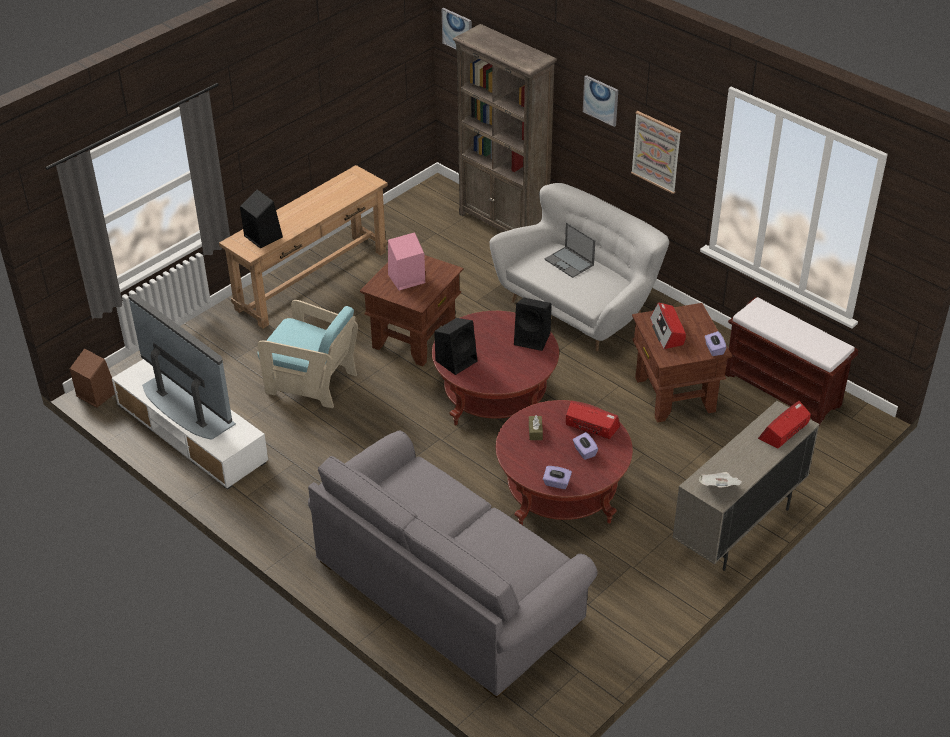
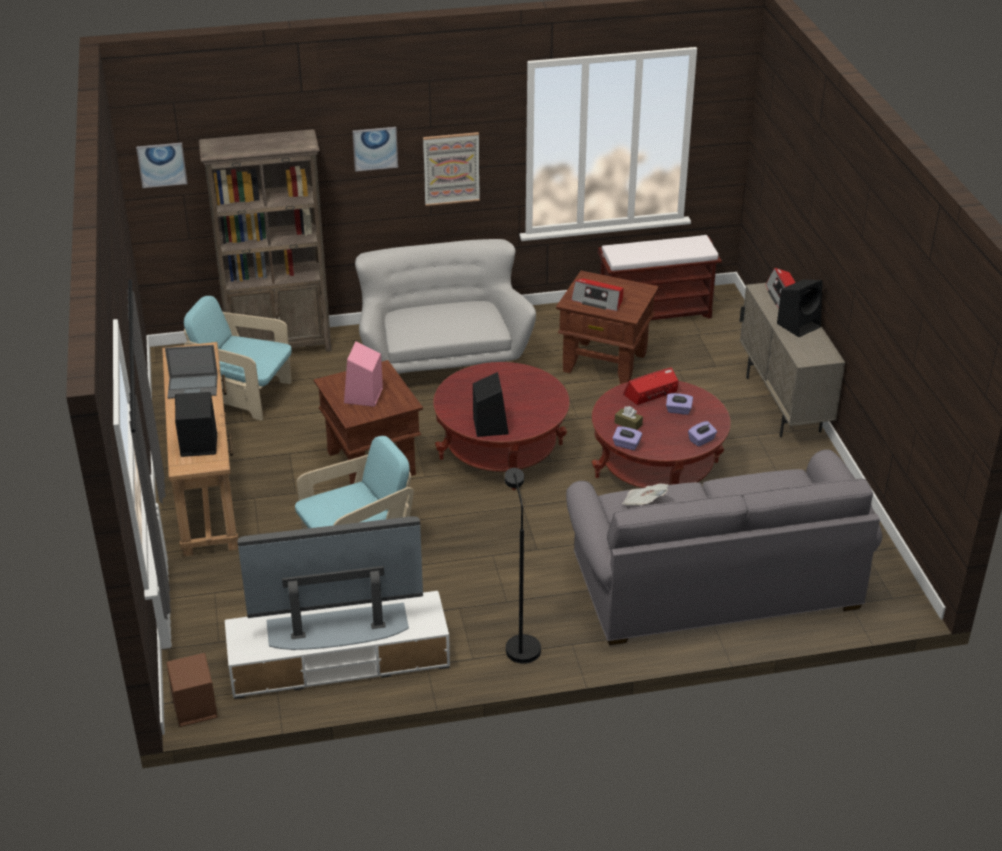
camera: 55 degrees left, 5 degrees down
black speaker [514,298,552,351] -> black speaker moved to [777,280,823,337]
laptop [544,223,595,278] -> laptop moved to [165,345,218,399]
newspaper [699,472,743,488] -> newspaper moved to [622,484,669,505]
purple tissue box [705,331,727,356] -> purple tissue box moved to [613,426,642,450]
none -> turquoise armchair [184,296,292,421]
none -> black floor lamp [504,468,541,664]

